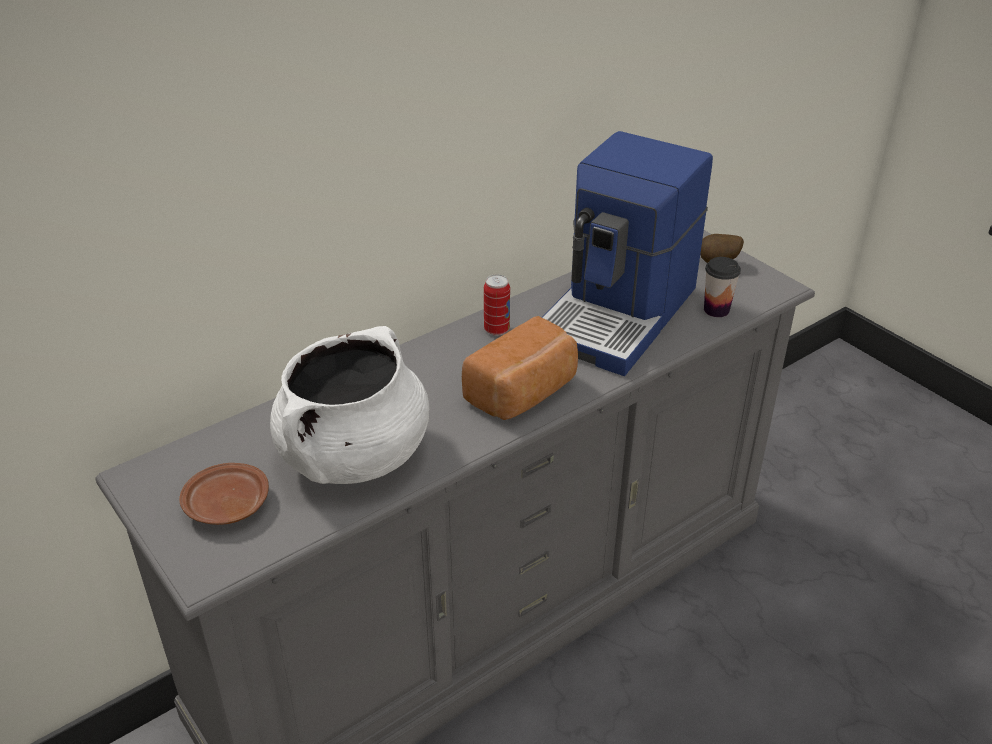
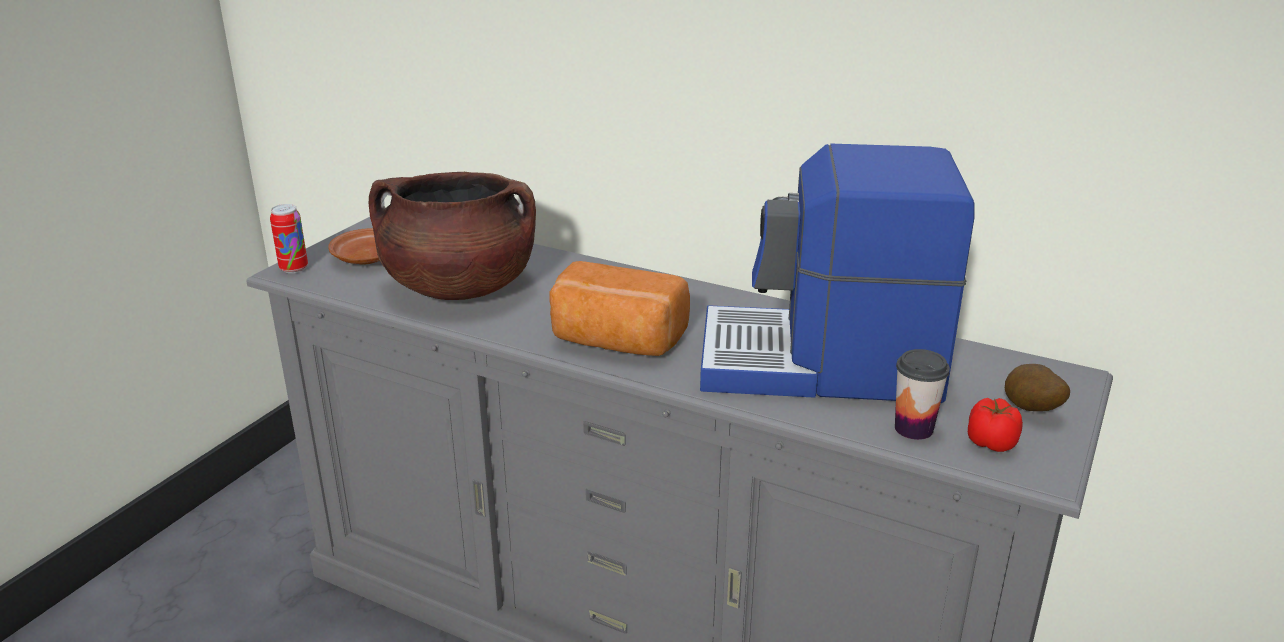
camera: 65 degrees right, 10 degrees down
white cooking pot [270,326,429,484] -> brown cooking pot [369,172,536,300]
can [484,274,510,336] -> can moved to [270,204,308,273]
none -> tomato [968,398,1023,452]

